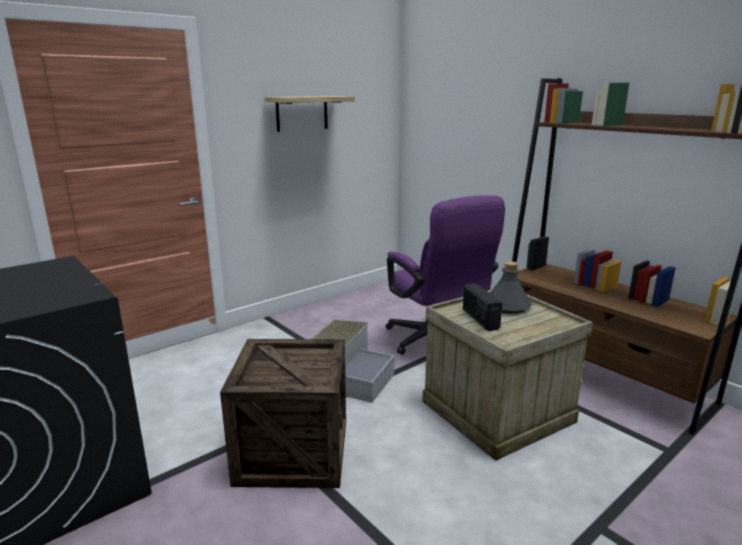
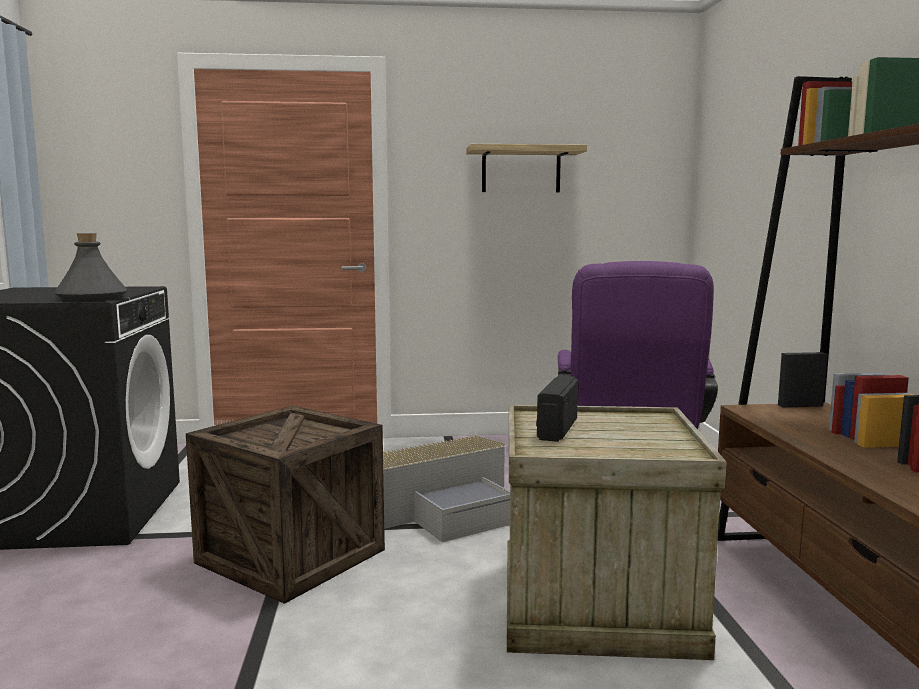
camera: 35 degrees right, 10 degrees down
grey bottle [490,261,532,314] -> grey bottle moved to [54,233,127,301]

